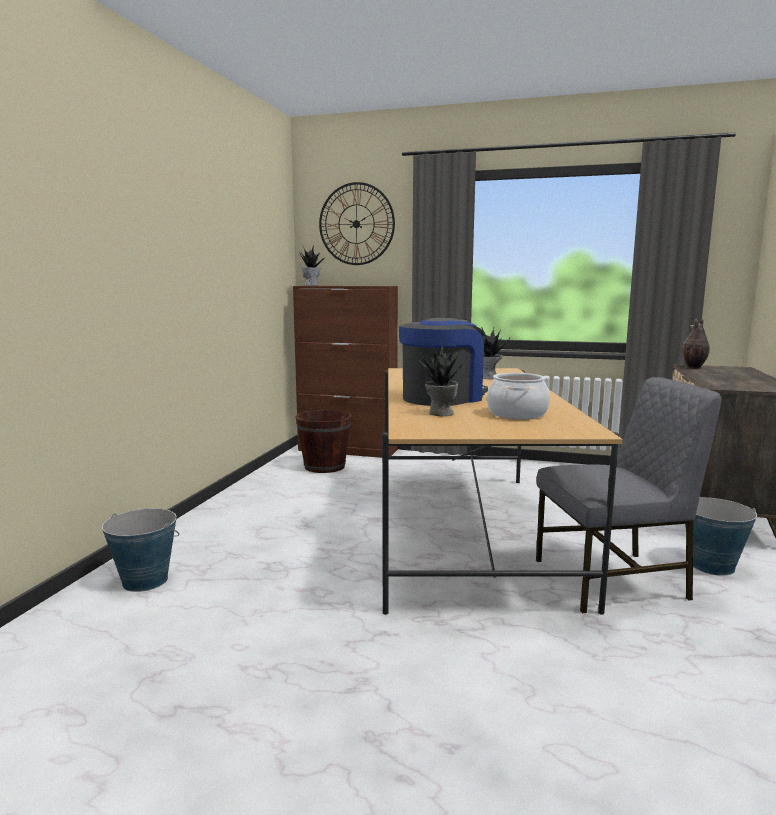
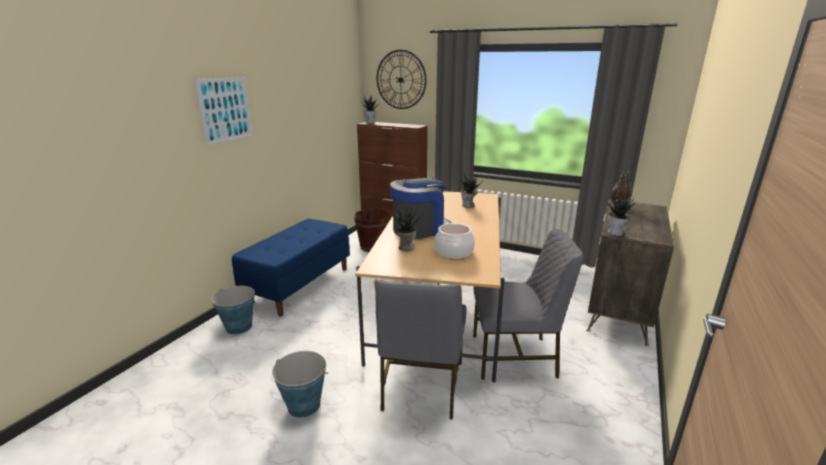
camera: 10 degrees right, 10 degrees up
bucket [685,497,757,576] -> bucket moved to [272,351,328,418]
none -> picture [194,77,253,145]
none -> blue bench [232,219,350,316]
none -> grey chair [374,279,466,420]
none -> potted plant [604,190,636,236]

